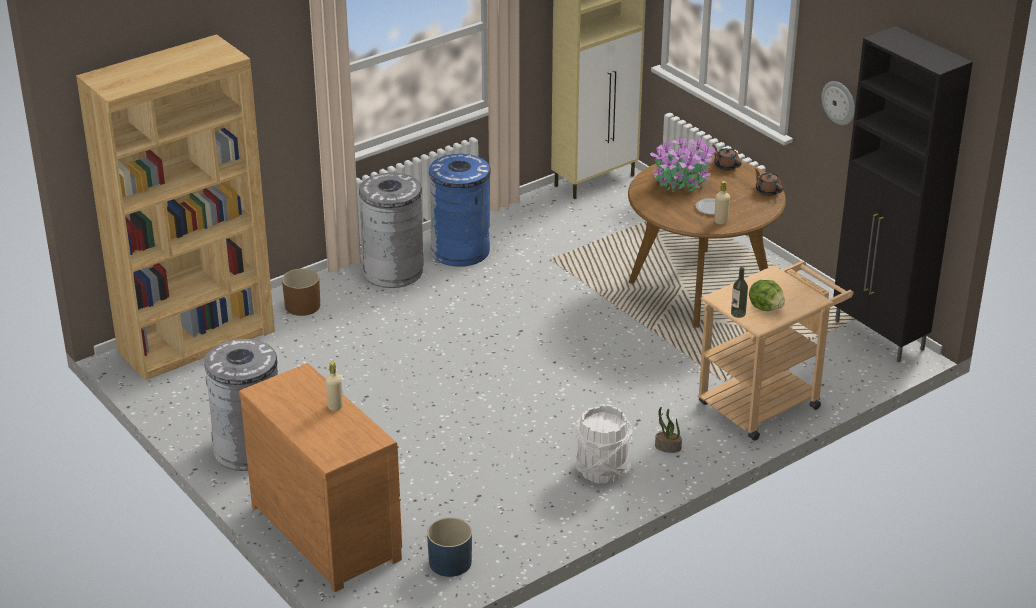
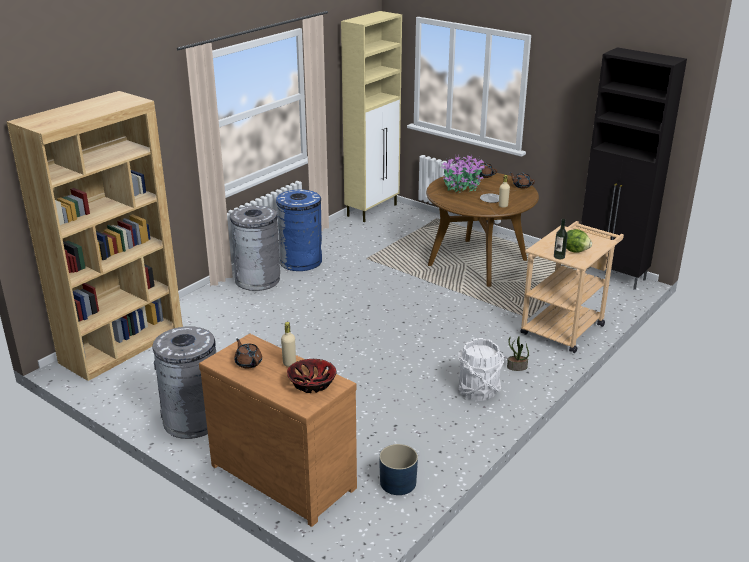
camera: 15 degrees left, 5 degrees down
brown planter [282,268,320,316] -> none
wall clock [822,81,855,125] -> none
none -> brown teapot [234,338,262,369]
none -> bowl [287,359,337,393]

